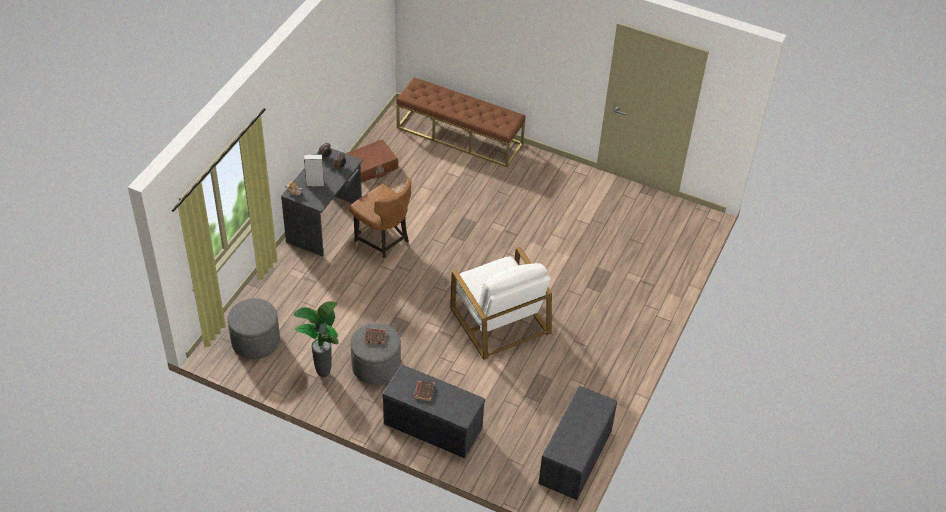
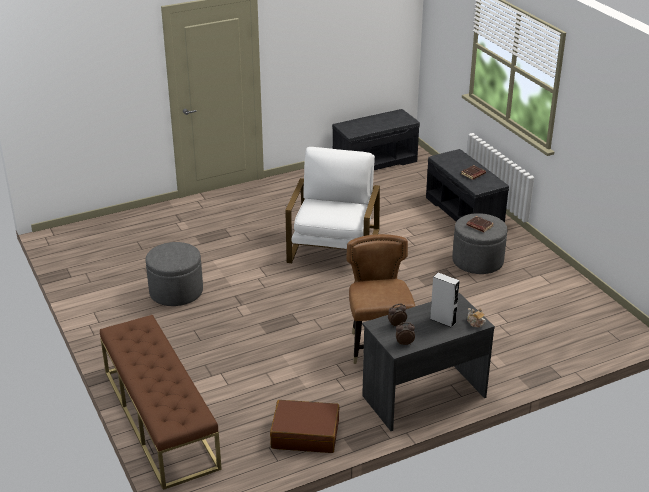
camera: 140 degrees left, 15 degrees down
grey ottoman [228,298,280,359] -> grey ottoman moved to [145,242,203,306]
potted plant [294,301,339,377] -> none

